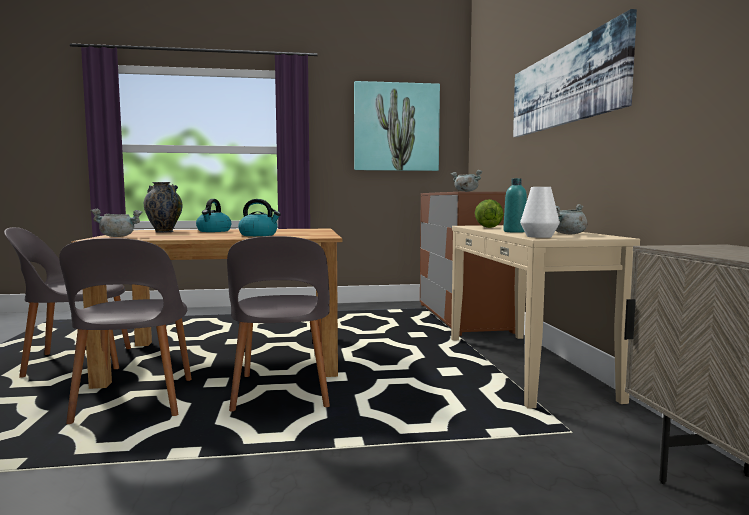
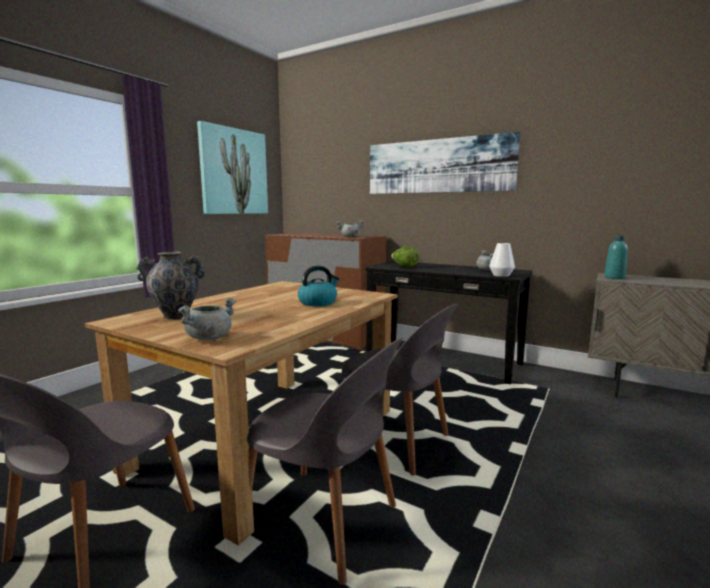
camera: 50 degrees left, 5 degrees up
kettle [196,199,231,232] -> none
beige console table [451,225,640,409] -> black console table [366,261,533,384]
turquoise bottle [503,178,527,233] -> turquoise bottle moved to [604,236,628,279]

